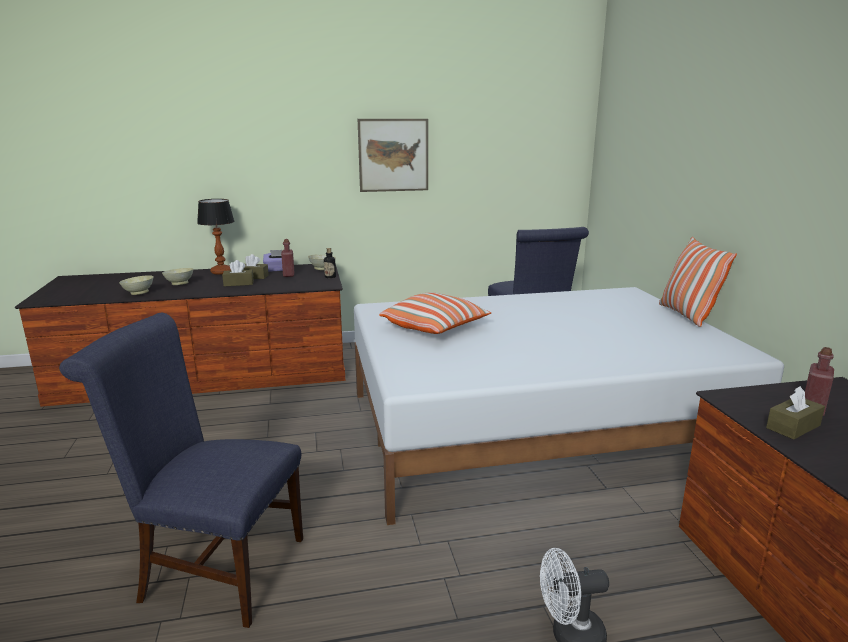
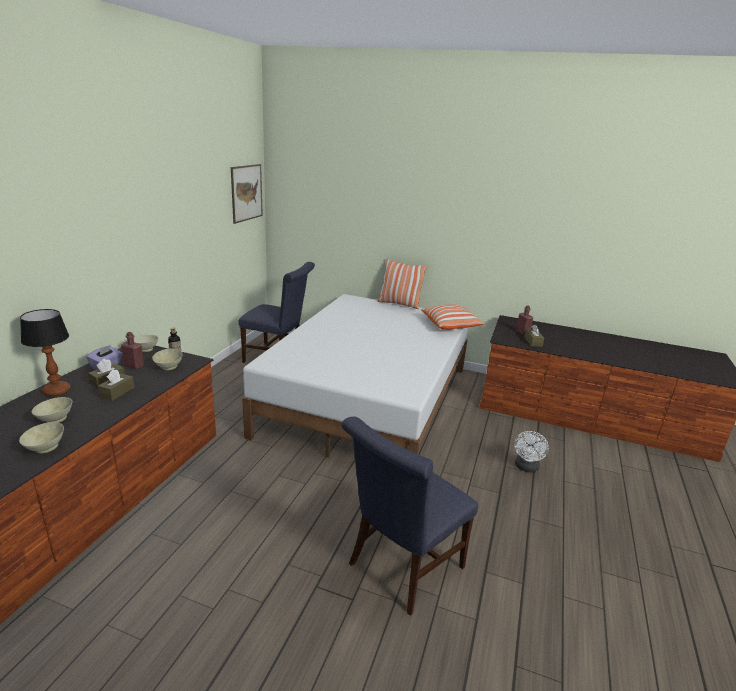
camera: 60 degrees left, 5 degrees up
picture [358,119,428,192] -> picture moved to [231,164,263,224]
pillow [379,293,491,334] -> pillow moved to [421,304,484,330]
none -> beige bowl [152,348,183,370]

